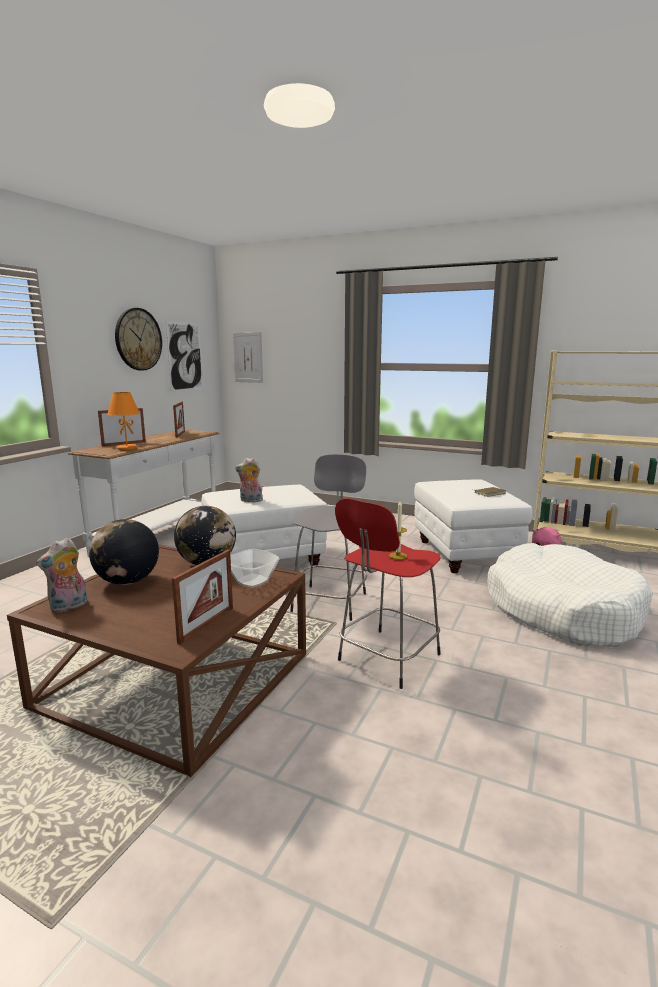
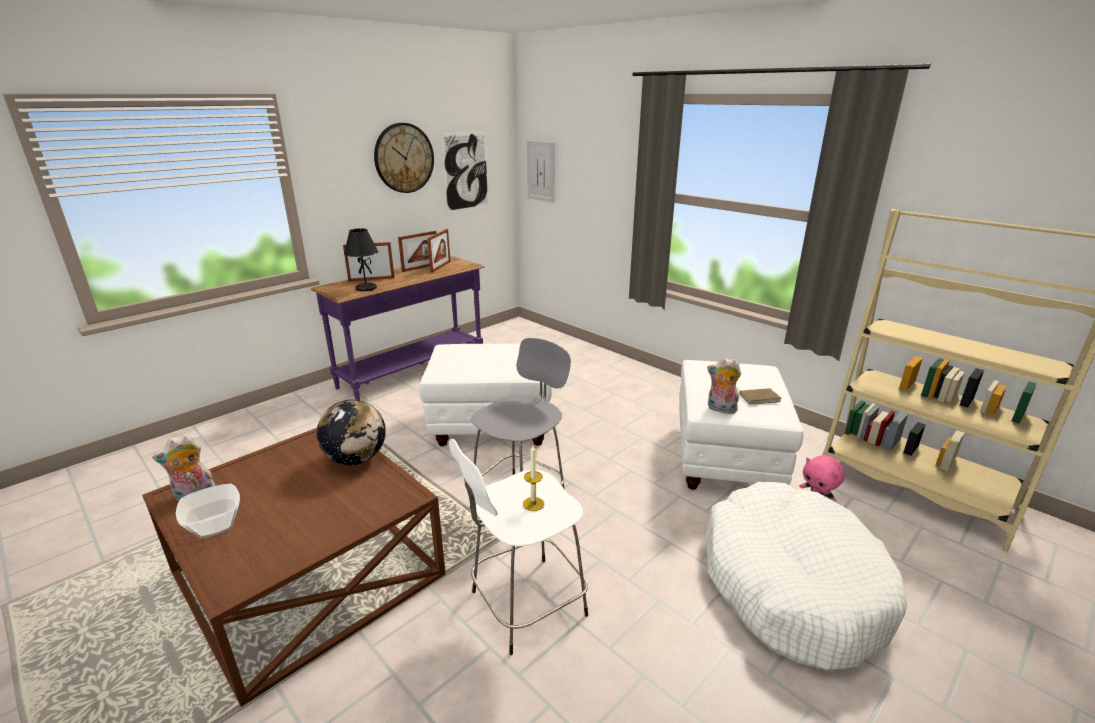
camera: 20 degrees right, 10 degrees up
white console table [68,430,219,557] -> purple console table [311,256,485,400]
globe [89,519,159,585] -> none
orange table lamp [107,392,140,450] -> black table lamp [344,228,378,291]
picture frame [172,550,233,644] -> picture frame moved to [398,231,436,272]
bowl [230,549,279,588] -> bowl moved to [176,484,240,538]
plush toy [235,458,263,502] -> plush toy moved to [707,358,741,414]
red stool [335,498,441,689] -> white stool [449,439,588,655]

